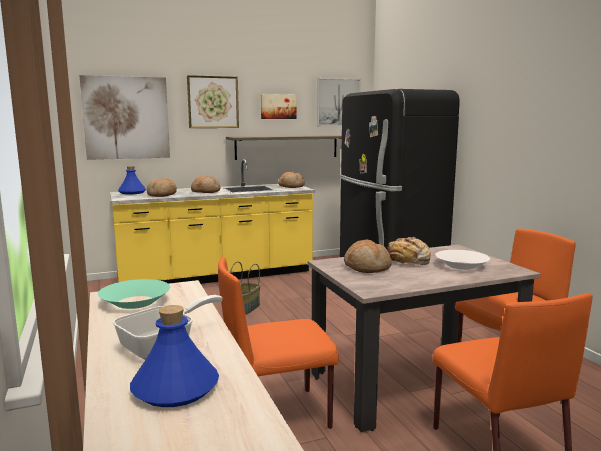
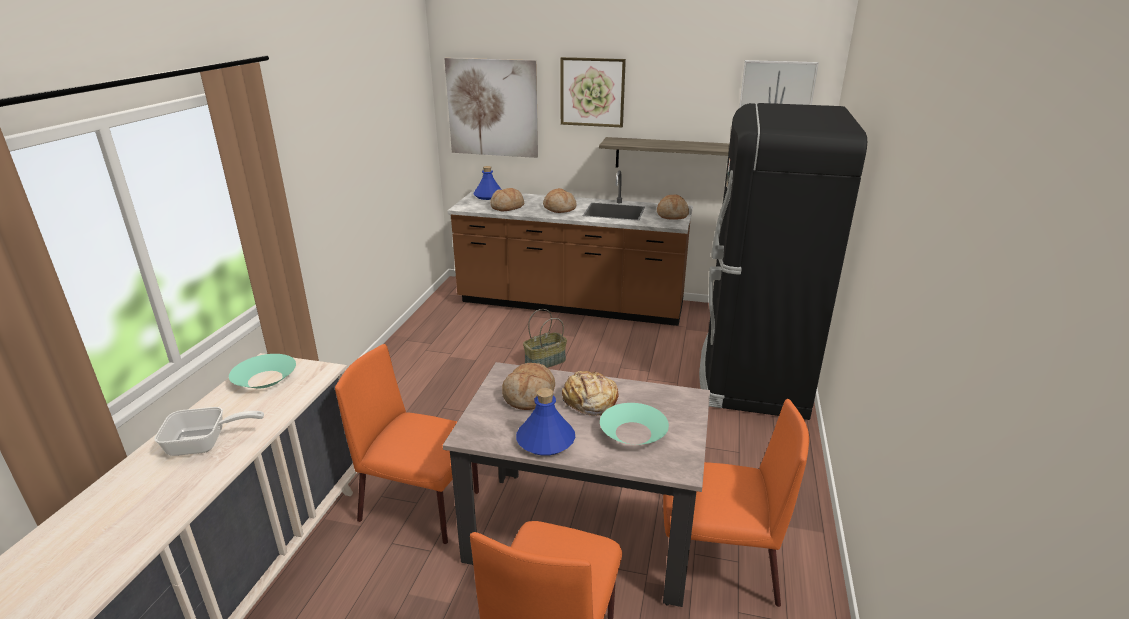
camera: 35 degrees right, 15 degrees up
yellow counter [110,159,315,284] -> brown counter [447,170,693,326]
blue bottle [130,305,219,407] -> blue bottle moved to [516,388,575,456]
picture [261,94,297,119] -> none
white bowl [435,250,490,270] -> turquoise bowl [600,403,669,445]

